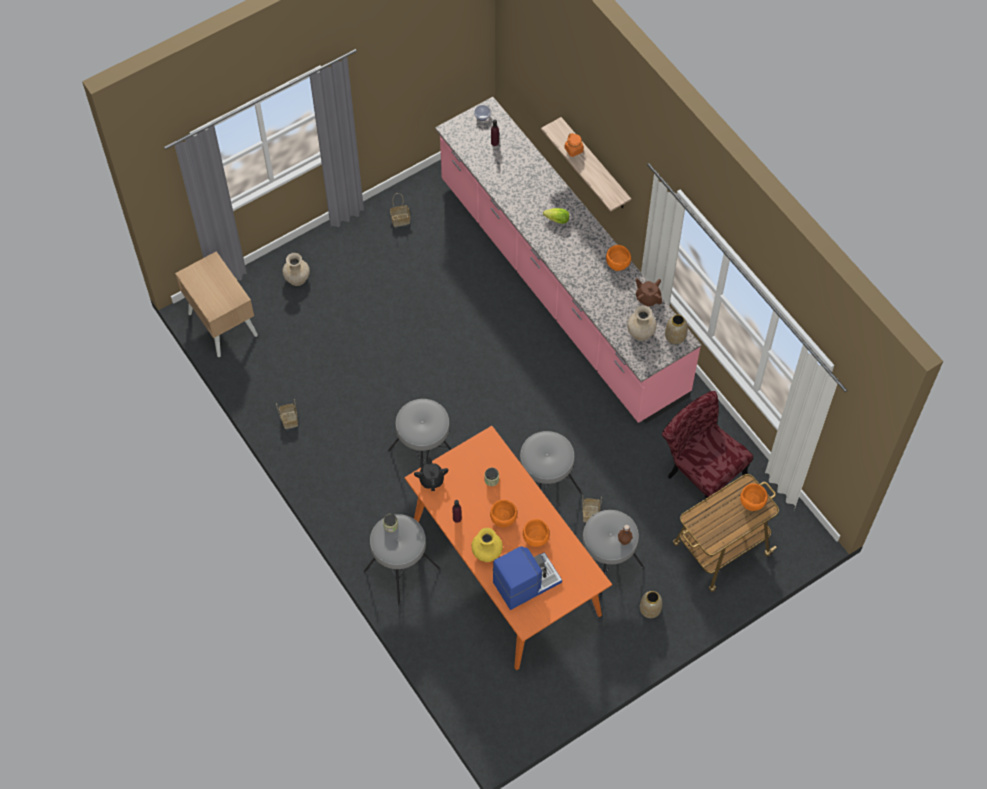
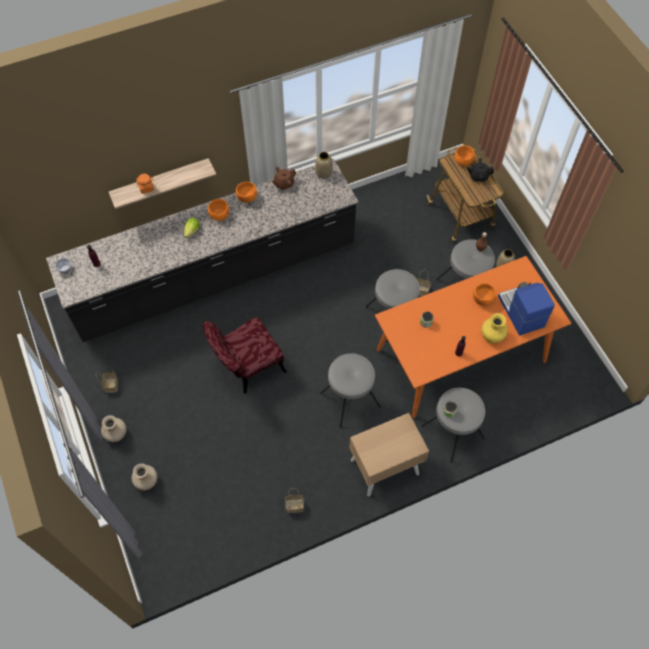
camera: 80 degrees left, 0 degrees up
beige nightstand [175,251,258,357] -> beige nightstand moved to [349,413,429,497]
black teapot [414,455,448,491] -> black teapot moved to [467,158,494,182]
pink counter [435,97,702,423] -> black counter [46,159,359,342]
orange bowl [490,500,517,527] -> orange bowl moved to [208,199,229,221]
beige vase [627,305,657,341] -> beige vase moved to [101,415,126,442]
red chair [662,391,753,511] -> red chair moved to [203,317,287,394]

